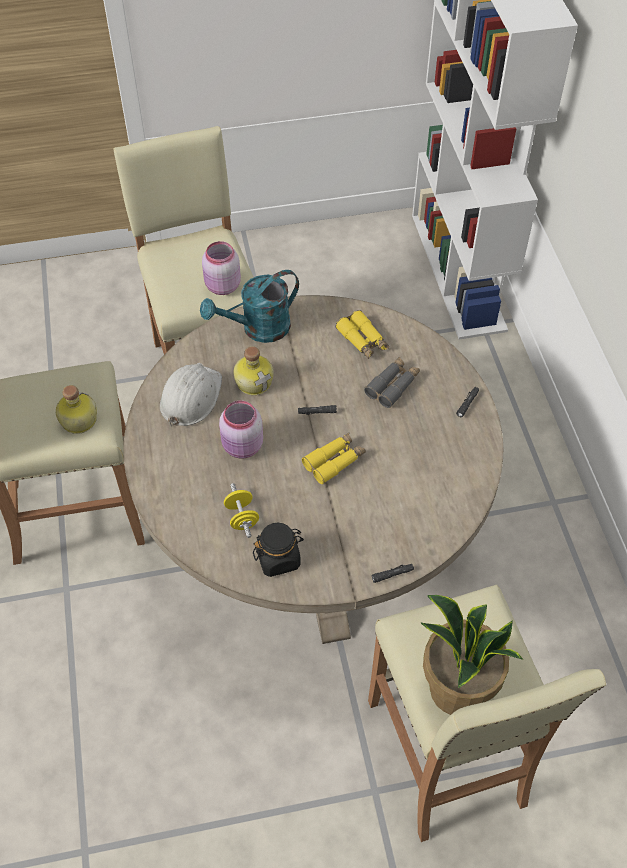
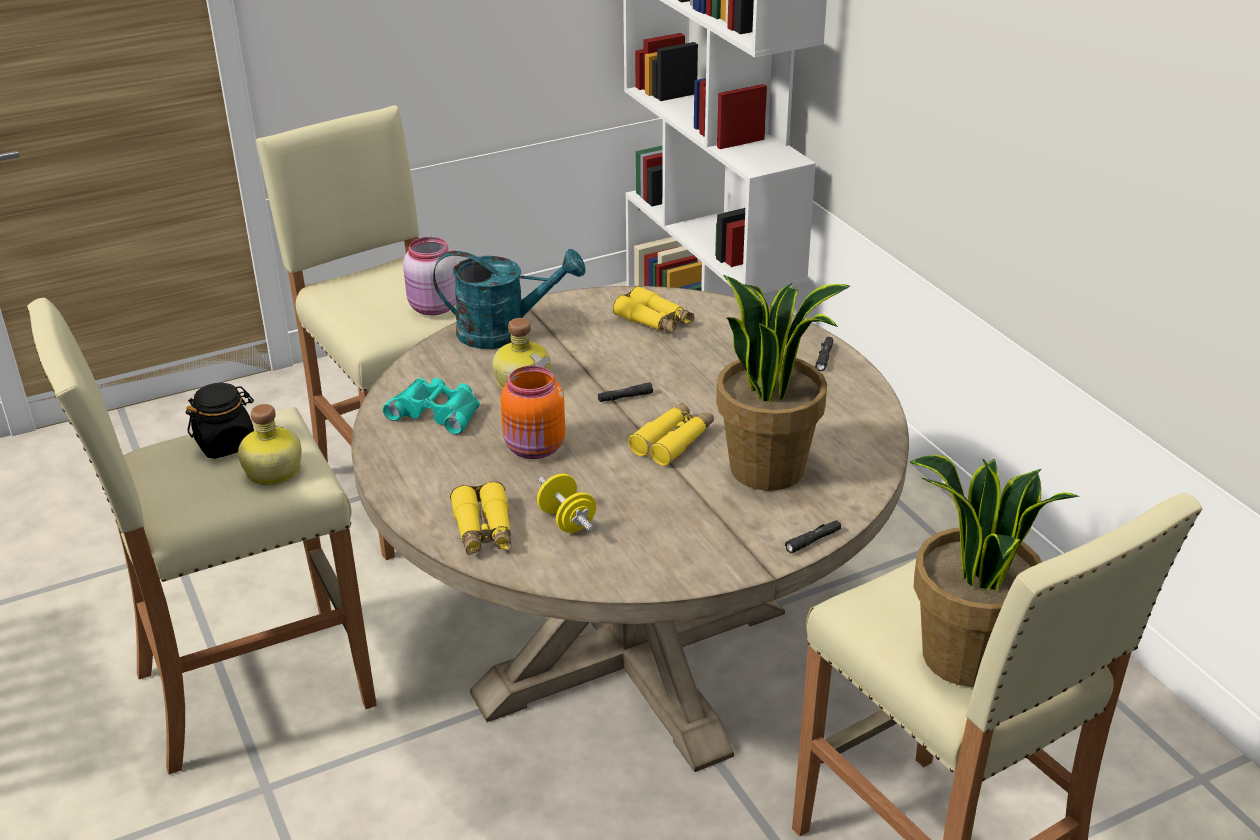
camera: 15 degrees left, 20 degrees down
white hard hat [160,363,222,427] -> turquoise binoculars [383,378,480,435]
turquoise watering can [200,270,299,343] -> turquoise watering can turned 135 degrees counterclockwise [433,249,586,349]
pink jar [219,401,263,458] -> orange jar [501,366,565,459]
black jar [253,523,304,577] -> black jar moved to [186,383,254,459]
grey binoculars [364,357,420,408] -> none
none -> yellow binoculars [450,481,511,555]
none -> potted plant [716,275,850,491]

